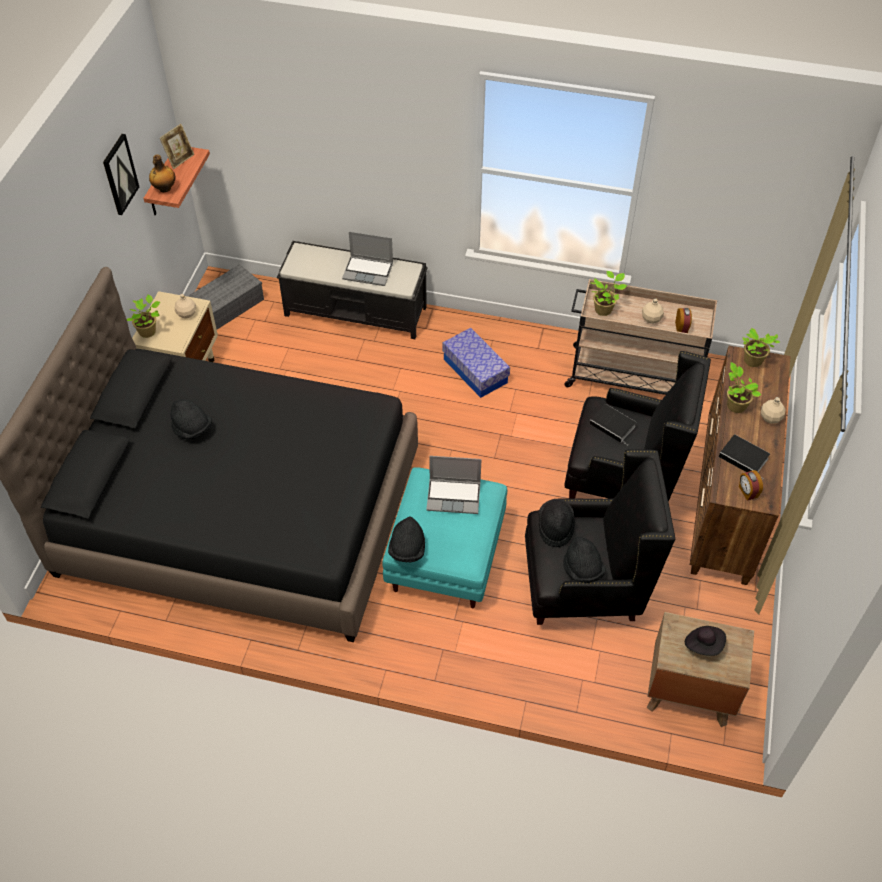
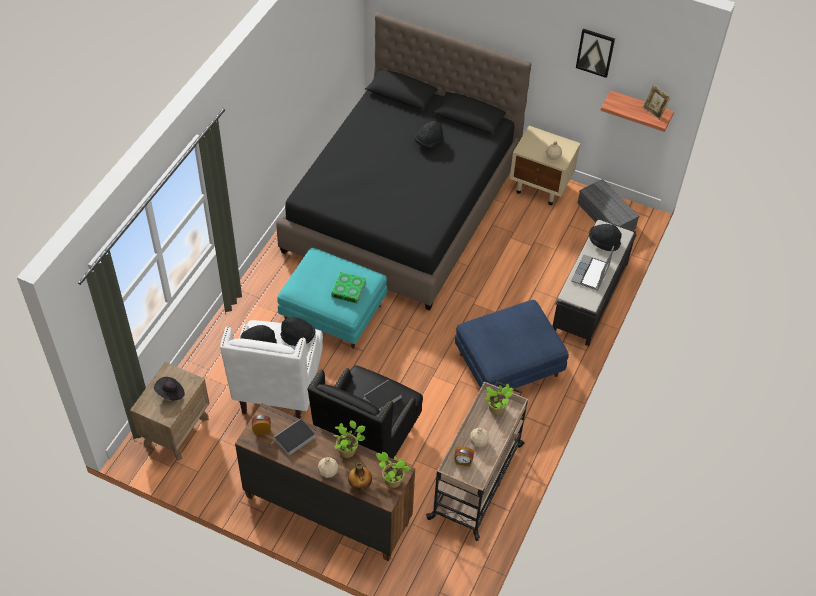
camera: 100 degrees right, 0 degrees up
potted plant [127,294,160,338] -> none
bottle [149,154,175,192] -> bottle moved to [348,463,372,490]
black hat [388,516,425,563] -> black hat moved to [589,224,622,251]
laptop [426,456,482,514] -> book [331,272,366,304]
storage box [442,328,510,398] -> blue ottoman [455,300,569,389]
black armchair [525,449,675,625] -> white armchair [220,320,323,419]

